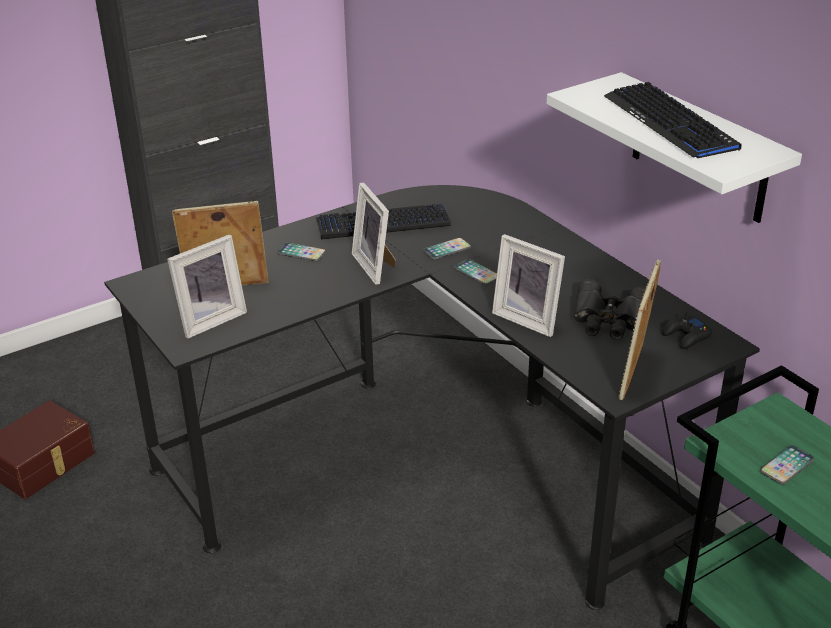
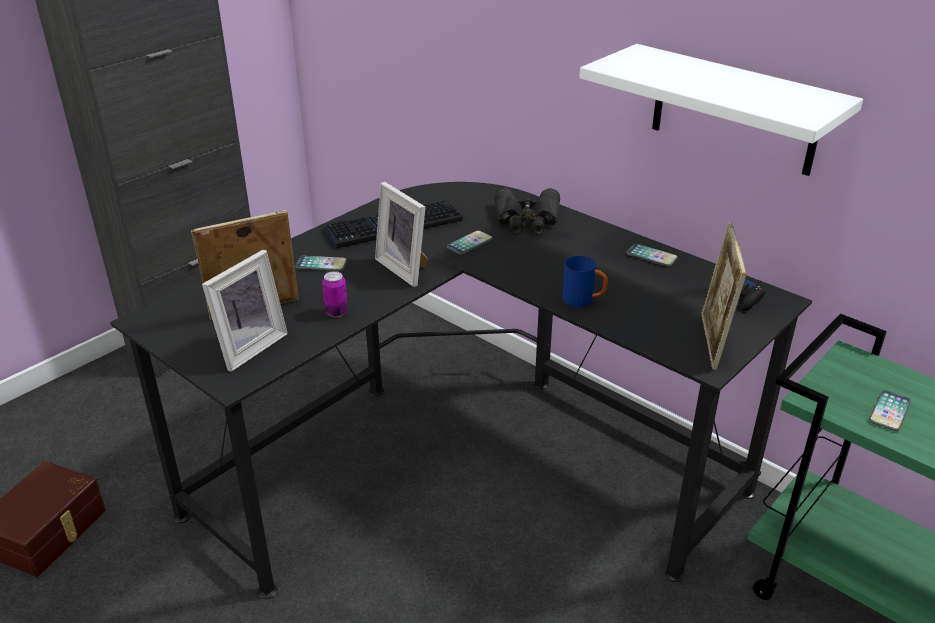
camera: 15 degrees left, 0 degrees up
phone [454,259,497,285] -> phone moved to [626,244,678,267]
picture frame [492,234,565,337] -> blue mug [563,256,608,307]
black binoculars [574,279,646,340] -> black binoculars moved to [495,188,560,234]
keyboard [604,82,742,158] -> none
none -> can [322,271,348,317]

